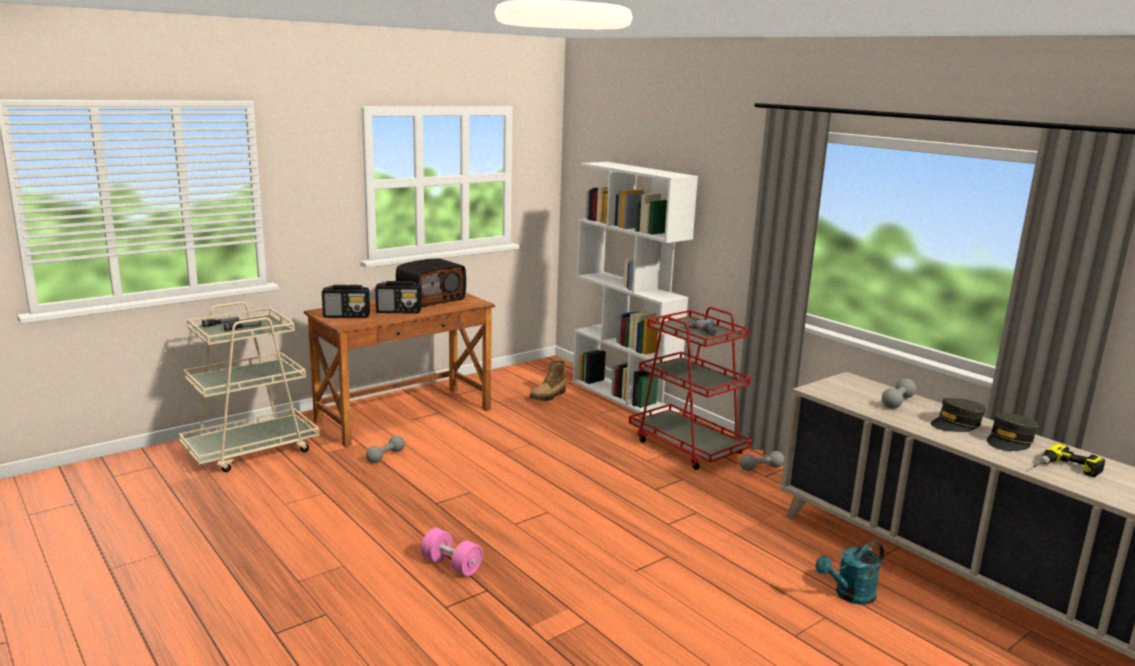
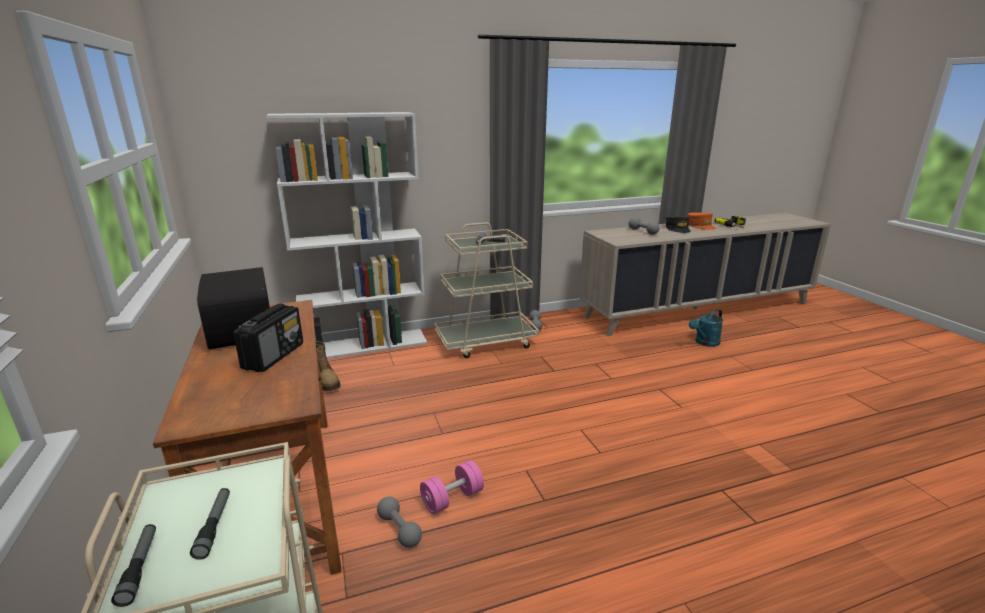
camera: 70 degrees left, 5 degrees up
radio [322,285,370,318] -> none
pink dumbbell [421,528,483,576] -> pink dumbbell moved to [420,460,484,514]
red cart [629,307,752,470] -> beige cart [434,223,539,358]
turquoise watering can [815,541,884,605] -> turquoise watering can turned 60 degrees clockwise [689,309,723,347]
grey cap [987,413,1039,451] -> orange cap [688,212,716,230]

